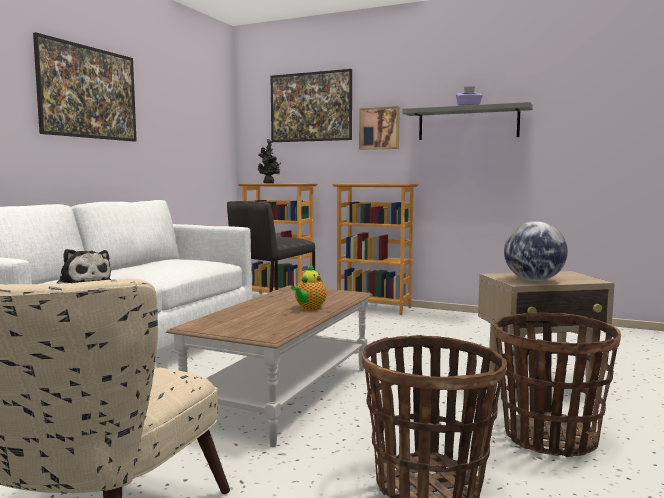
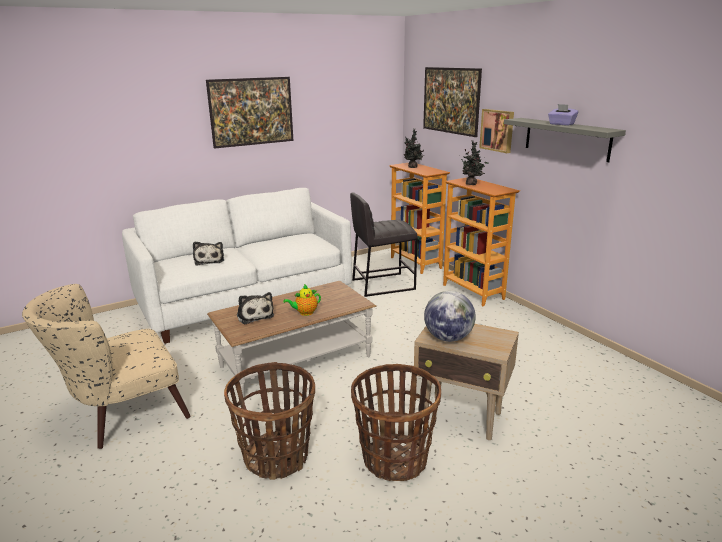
camera: 35 degrees right, 15 degrees up
none -> plush toy [237,292,274,324]
none -> potted plant [461,140,489,185]

